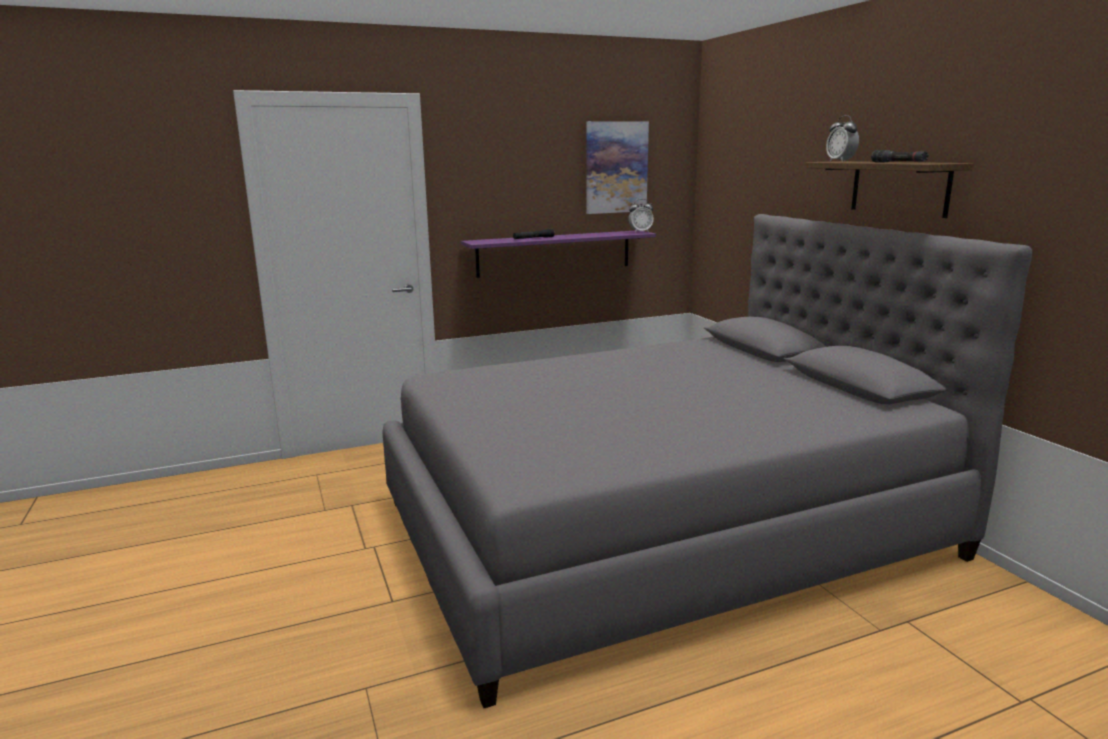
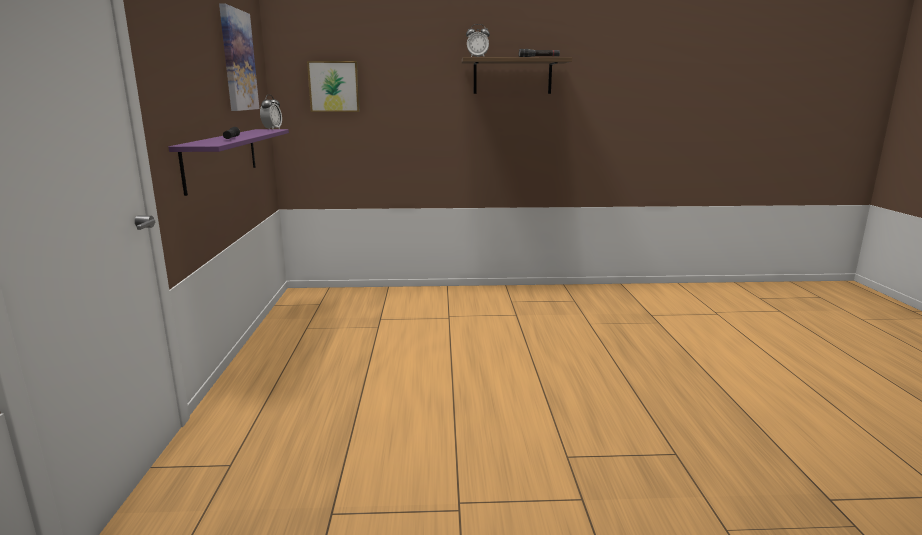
camera: 70 degrees left, 0 degrees up
grey bed [382,214,1032,708] -> none
none -> picture [307,61,360,112]

